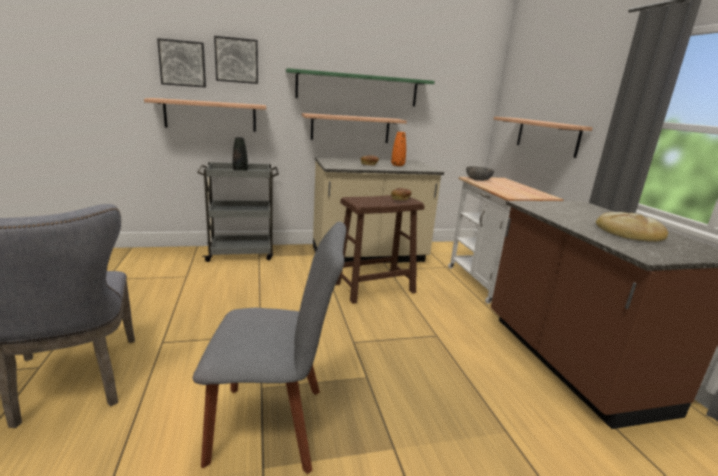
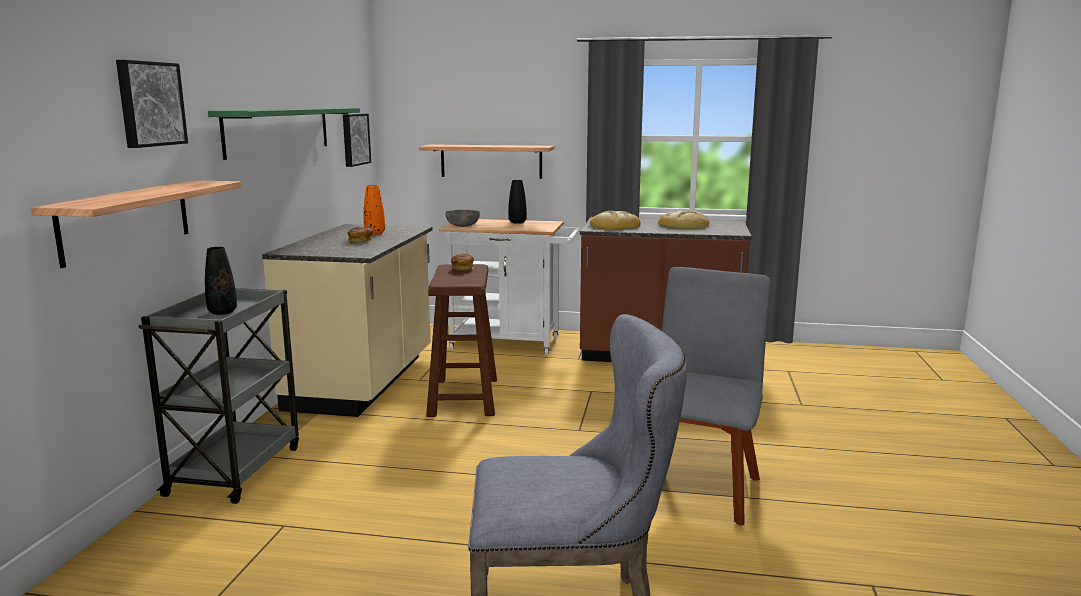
camera: 65 degrees left, 5 degrees down
picture [157,38,206,87] -> picture moved to [343,114,371,167]
shelf [302,113,407,143] -> none
none -> black vase [508,180,527,224]
none -> bread [590,211,641,229]

